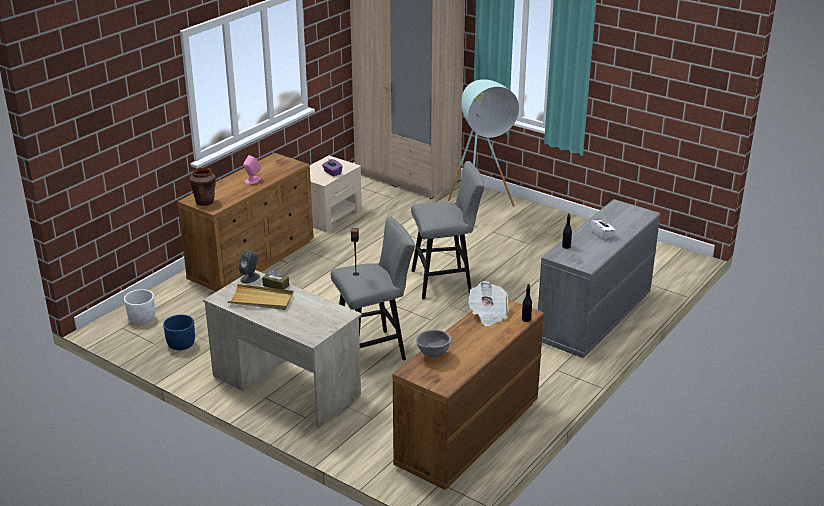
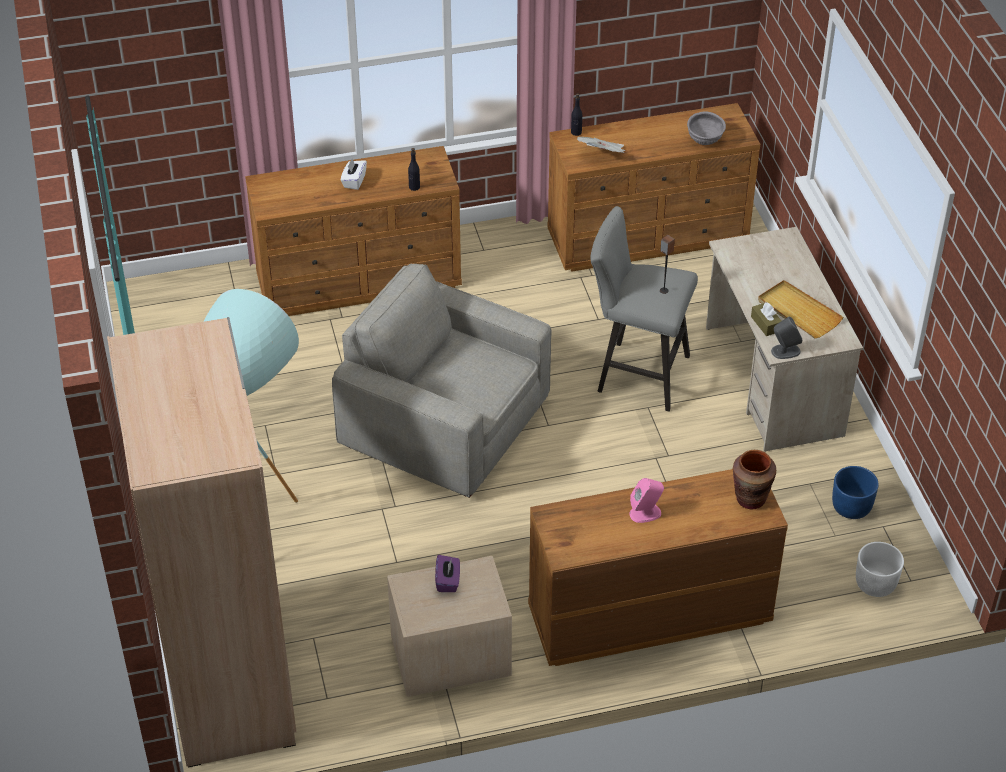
camera: 140 degrees left, 15 degrees up
grey stool [411,161,485,300] -> grey armchair [332,263,552,498]
grey dresser [538,199,660,358] -> brown dresser [245,146,462,316]

